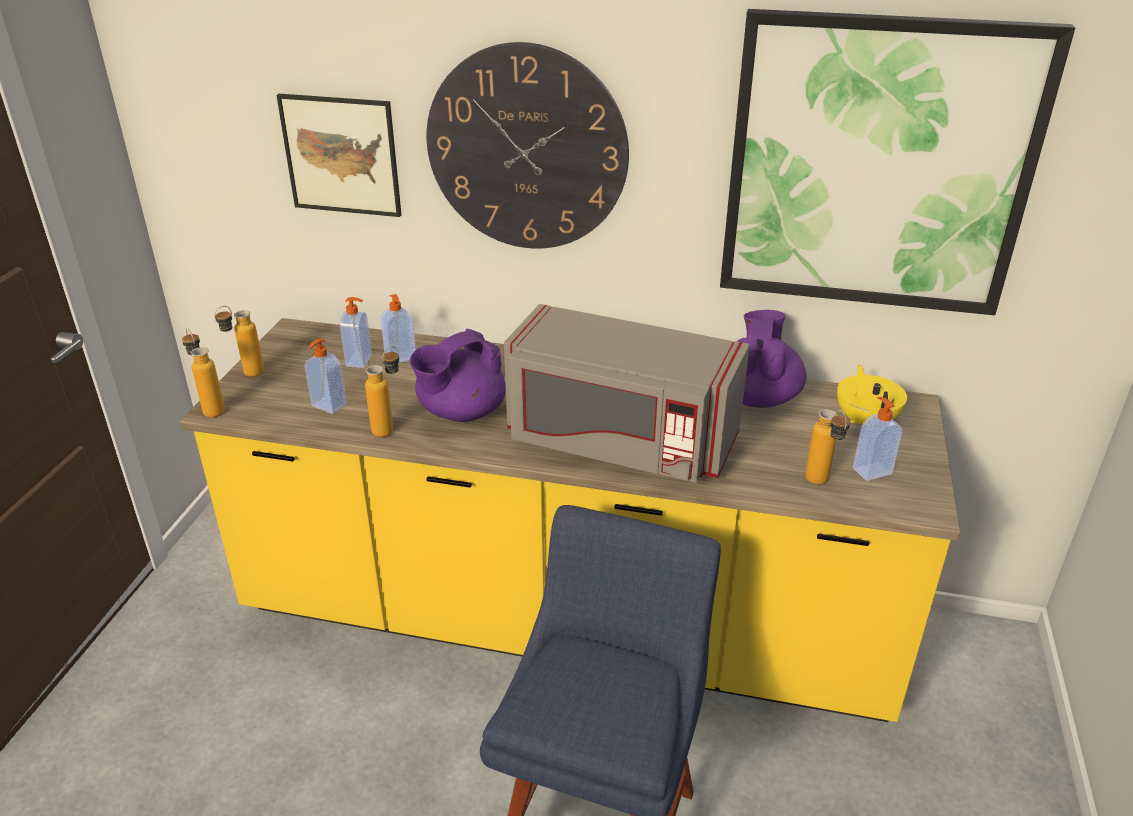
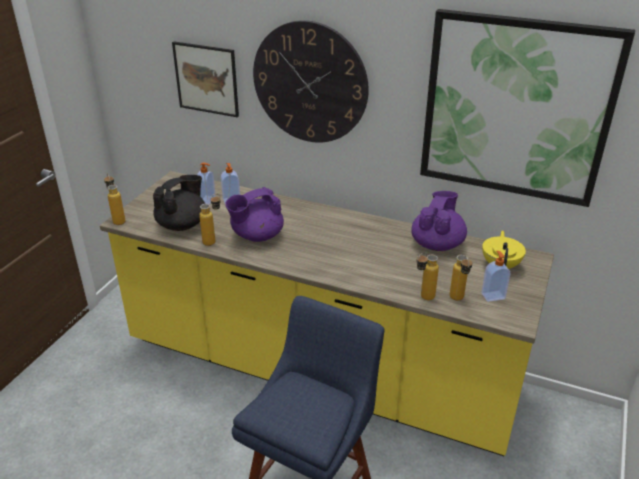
camera: 10 degrees right, 0 degrees up
bottle [214,306,264,377] -> bottle moved to [416,253,439,300]
soap dispenser [305,339,347,414] -> black teapot [153,175,205,231]
grey microwave [504,304,750,483] -> none

